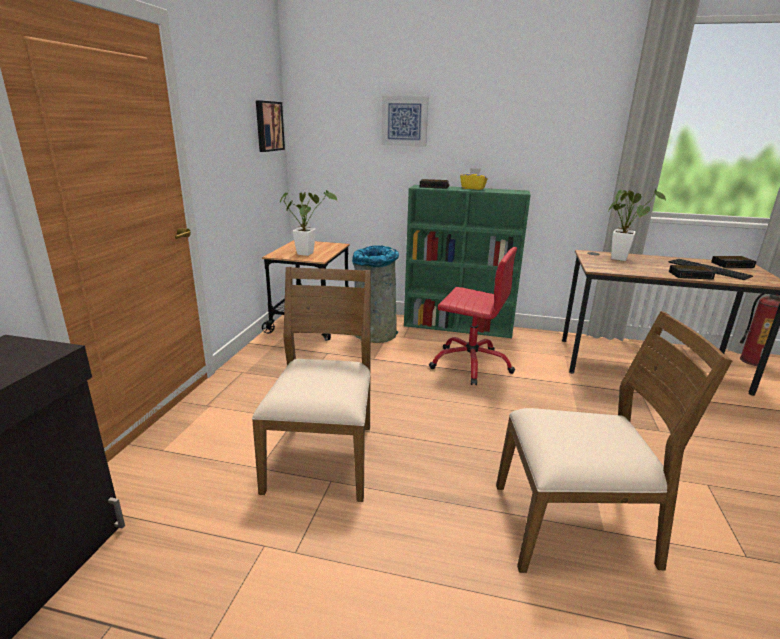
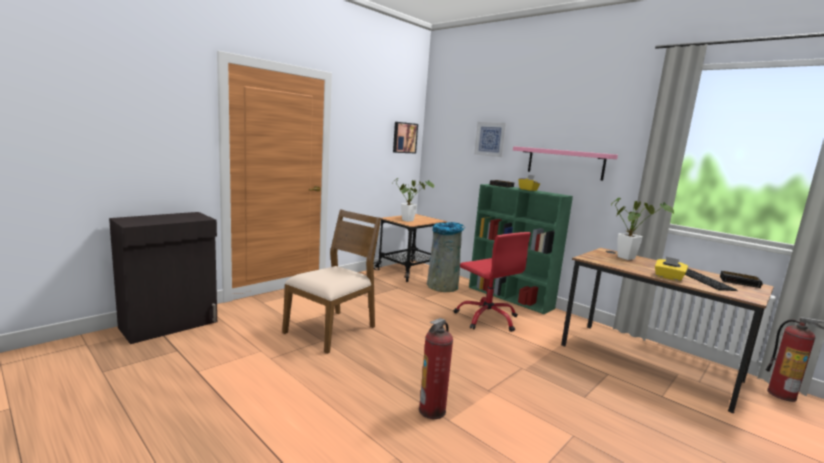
camera: 30 degrees right, 10 degrees down
brown chair [496,311,732,573] -> fire extinguisher [419,318,453,419]
alarm clock [669,265,716,280] -> yellow tissue box [655,257,688,281]
none -> pink shelf [513,146,618,181]

